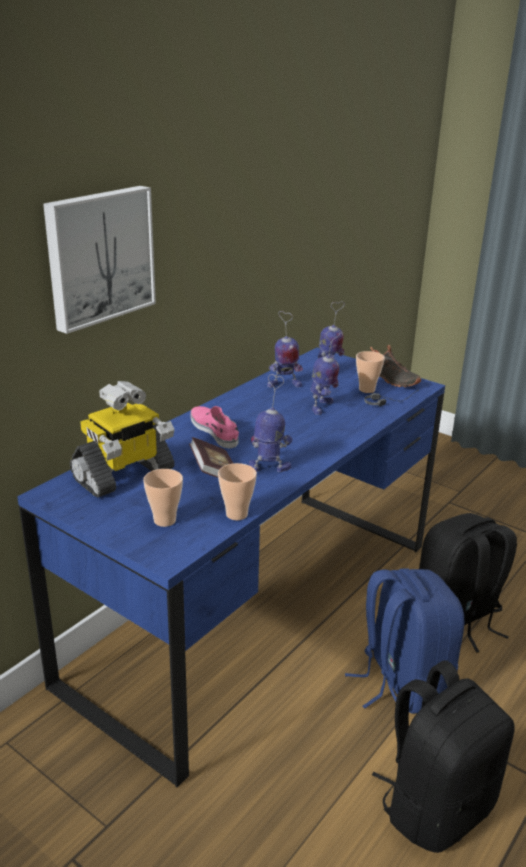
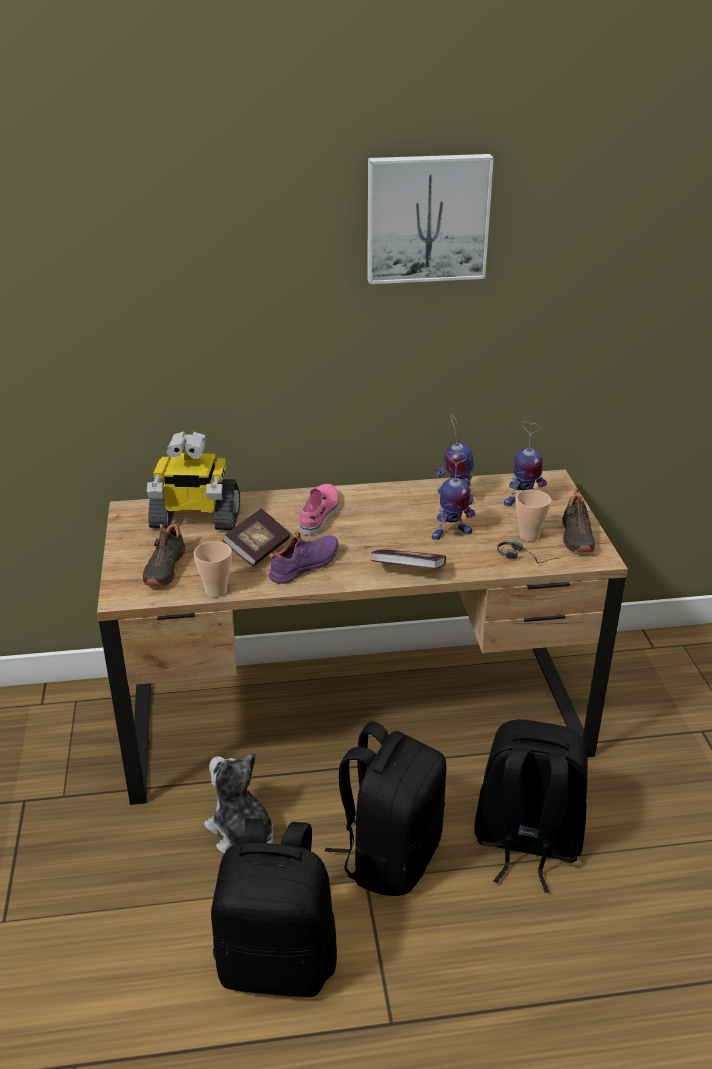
camera: 45 degrees right, 5 degrees up
blue desk [17,347,445,787] -> brown desk [97,470,628,805]
picture [43,186,156,334] -> picture moved to [367,154,494,284]
cup [143,469,183,527] -> black shoe [143,518,186,586]
toy robot [249,374,292,472] -> purple shoe [269,531,339,584]
blue backpack [345,568,464,714] -> black backpack [325,721,446,896]
none -> plush toy [204,751,274,853]
none -> book [371,550,446,569]

